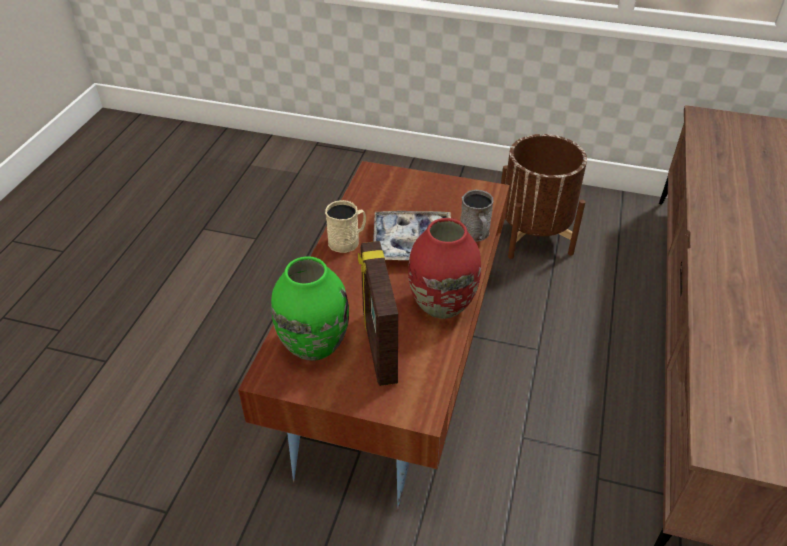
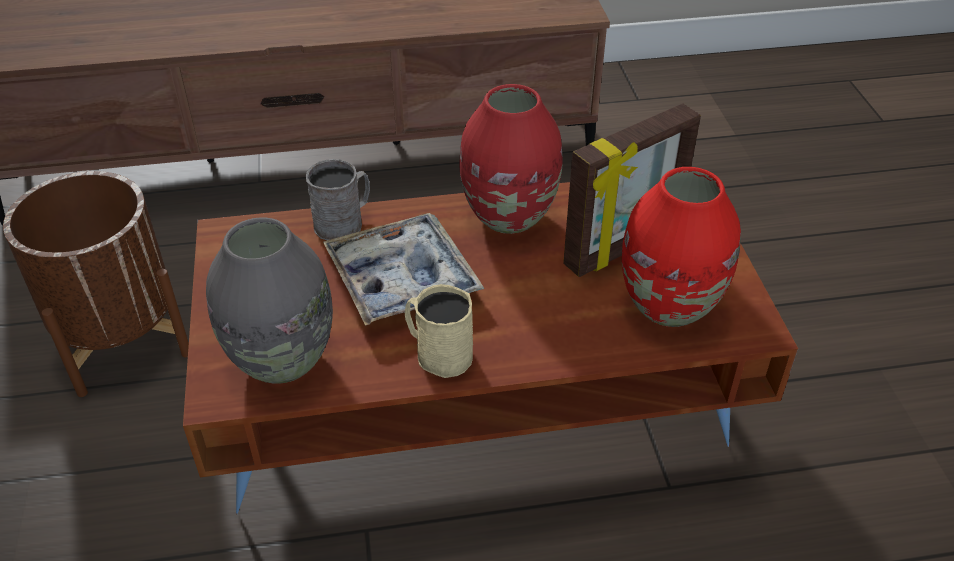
camera: 115 degrees left, 0 degrees up
green vase [271,256,349,361] -> red vase [622,167,741,327]
none -> grey vase [206,217,333,384]

